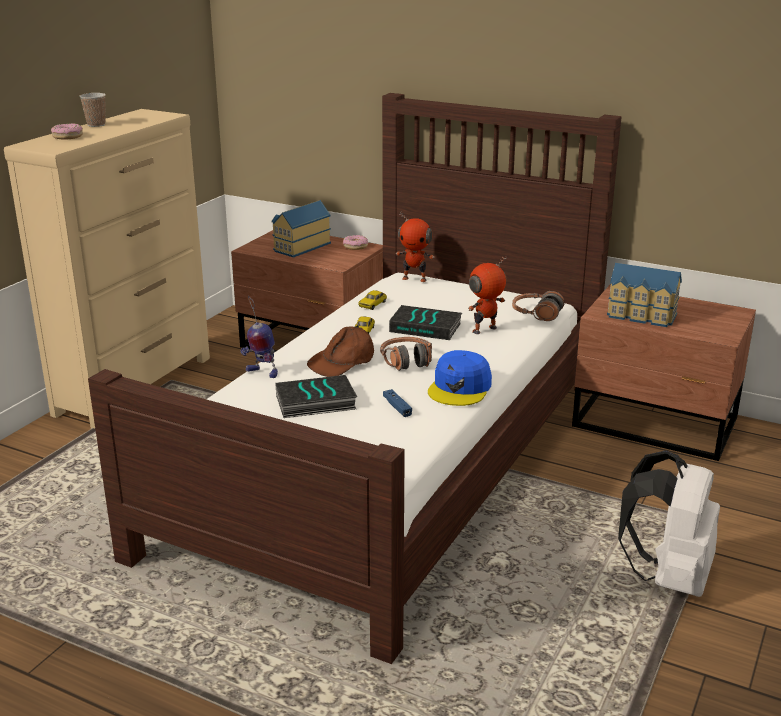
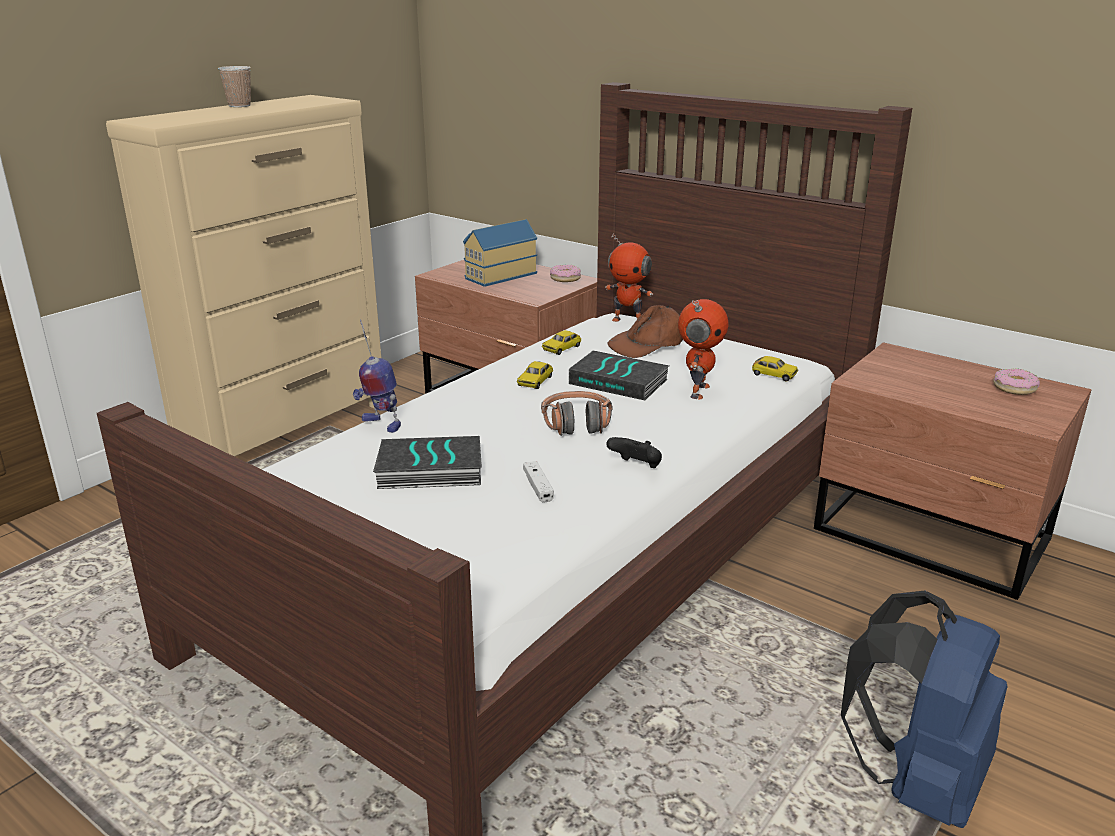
camera: 10 degrees right, 0 degrees up
donut [51,123,83,140] -> donut moved to [993,368,1040,395]
brown cap [307,326,374,377] -> brown cap moved to [608,305,683,358]
blue game controller [383,389,412,417] -> white game controller [523,461,554,503]
blue cap [428,350,492,406] -> black game controller [606,437,662,468]
toy robot [468,257,507,334] -> toy robot turned 135 degrees clockwise [678,299,728,399]
headphones [512,291,565,321] -> toy car [752,356,798,382]
toy house [607,263,682,327] -> none
white backpack [618,450,720,597] -> blue backpack [841,591,1008,828]

